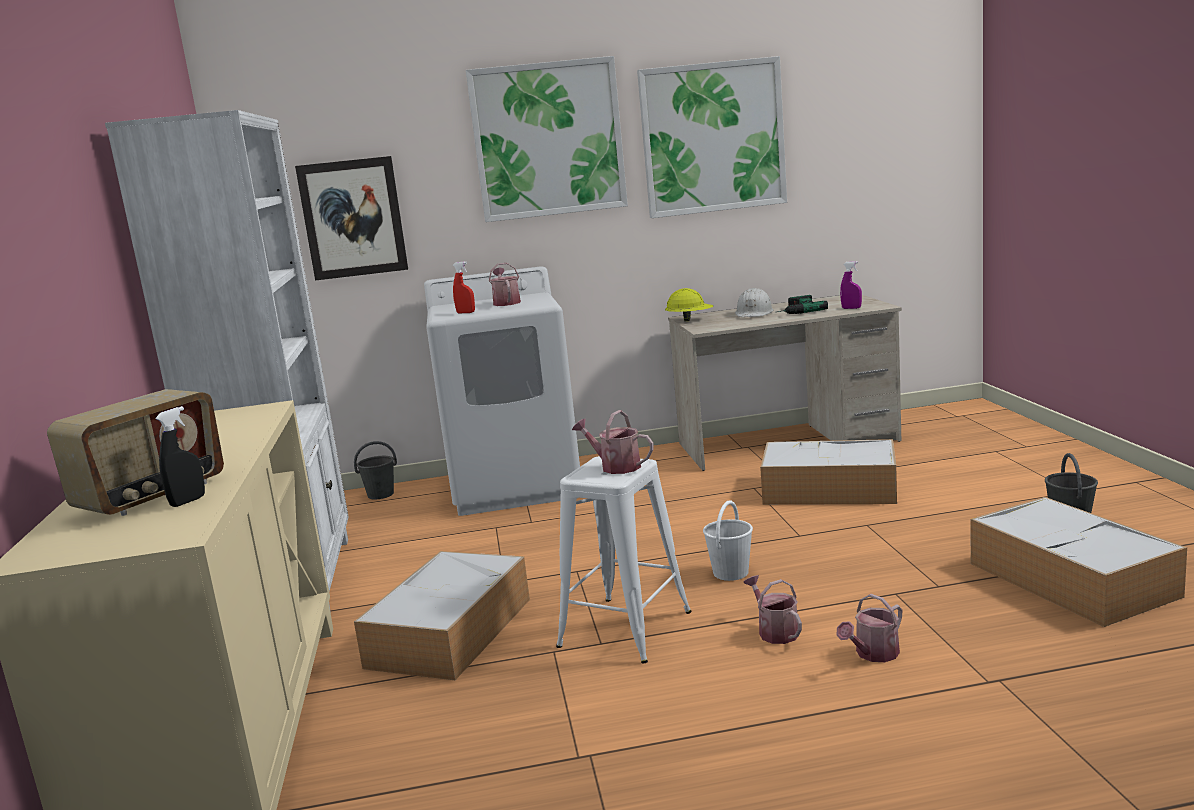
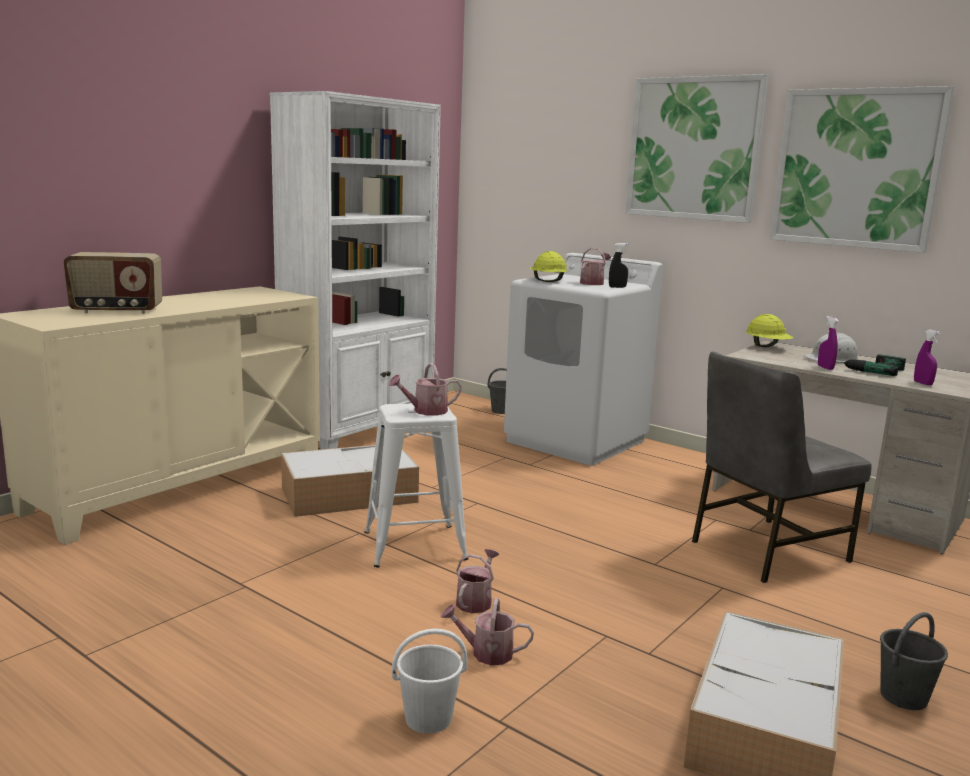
camera: 45 degrees right, 0 degrees up
black spray bottle [155,406,205,507] -> black spray bottle moved to [609,243,628,288]
picture [295,156,408,281] -> none
red spray bottle [453,262,475,313] -> yellow hard hat [530,251,568,282]
watering can [572,410,654,474] -> watering can turned 105 degrees counterclockwise [389,363,462,416]
white bucket [703,501,753,581] -> white bucket moved to [392,629,468,733]
storage box [760,439,897,505] -> grey chair [692,351,872,583]
none -> purple spray bottle [818,316,838,370]

